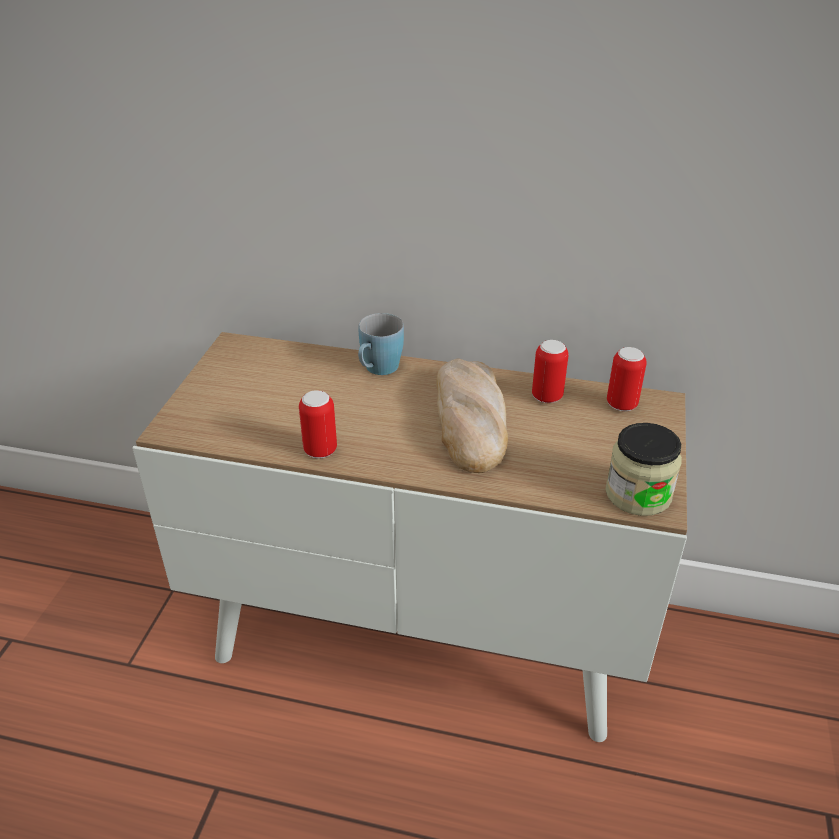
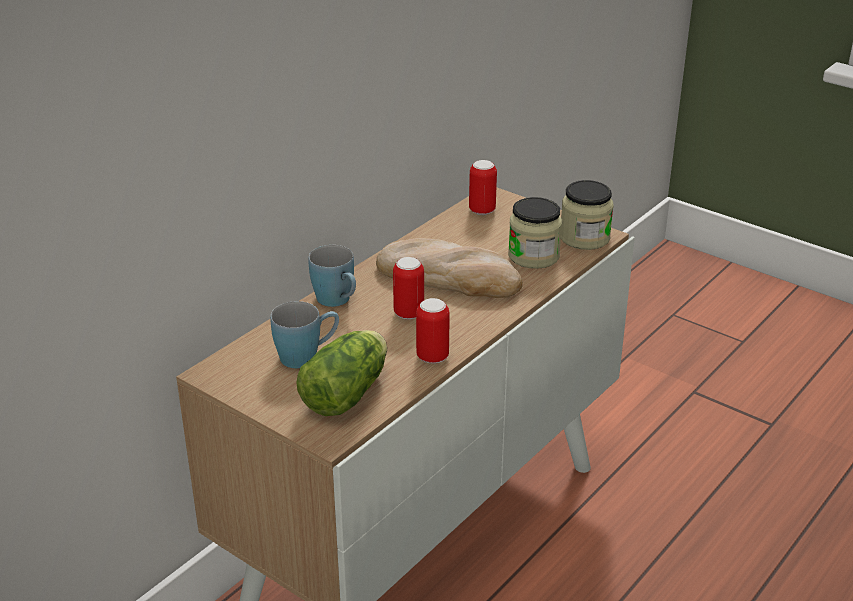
camera: 65 degrees left, 5 degrees down
can [532,340,569,403] -> can moved to [393,257,424,320]
none -> blue mug [270,301,339,368]
none -> lettuce [297,330,387,416]
none -> jar [508,197,562,269]

